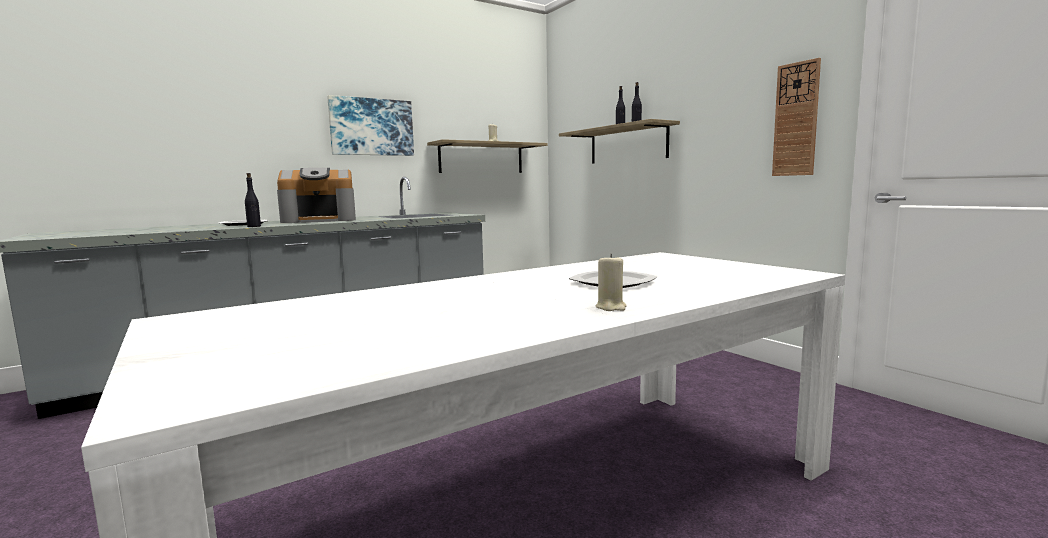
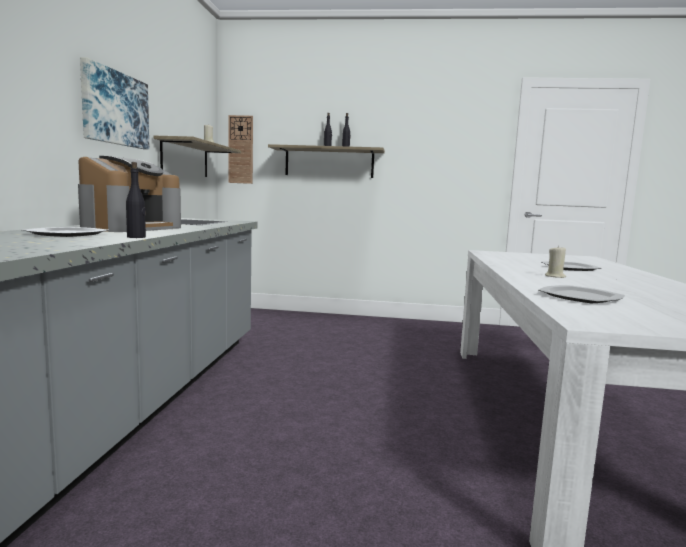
camera: 50 degrees left, 0 degrees up
beige candle [595,254,627,311] -> beige candle moved to [545,245,566,278]
wall clock [772,58,821,176] -> wall clock moved to [228,115,253,184]
none -> plate [538,285,625,303]

